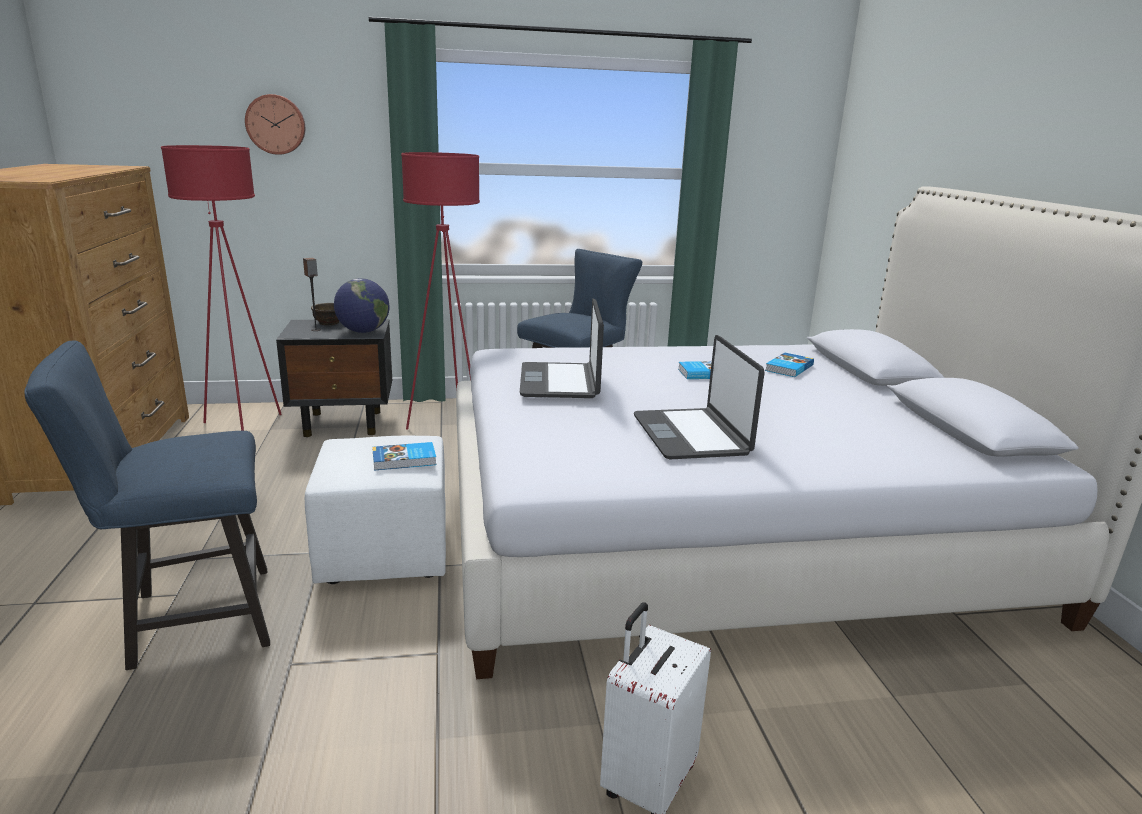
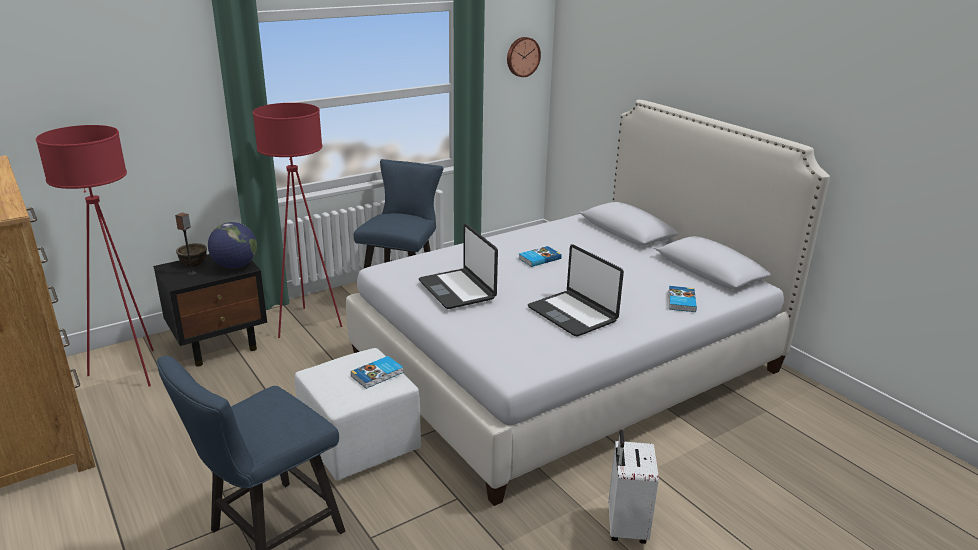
camera: 25 degrees left, 5 degrees up
wall clock [245,94,305,155] -> wall clock moved to [507,37,541,77]
book [765,353,814,377] -> book moved to [669,286,697,312]

